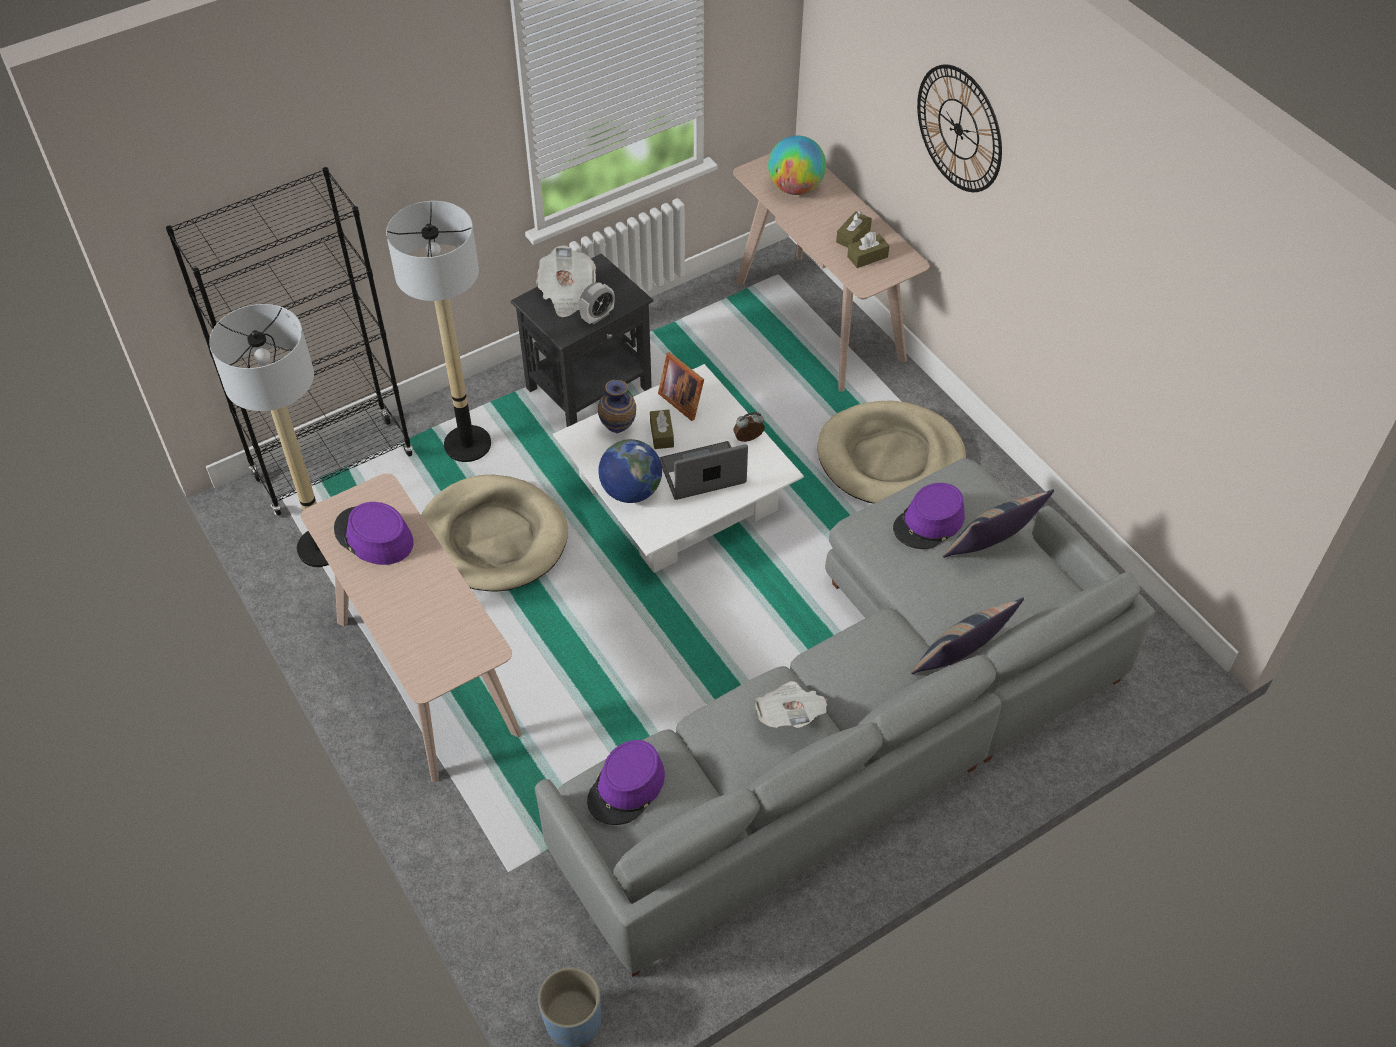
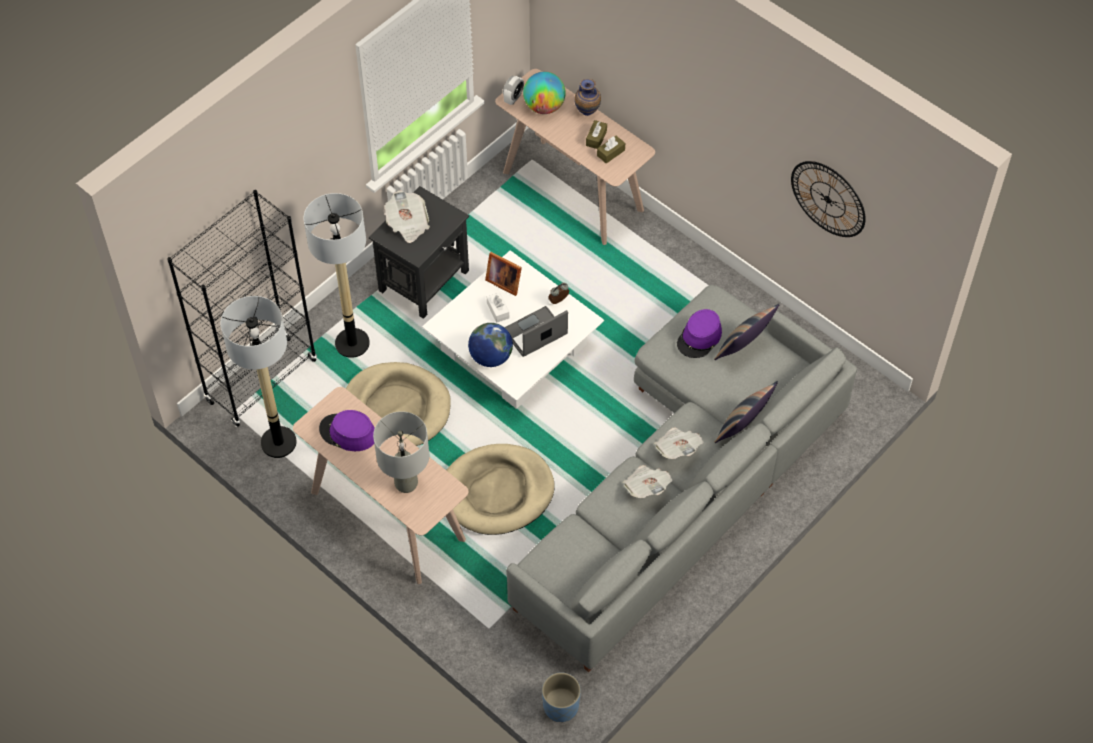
camera: 15 degrees left, 5 degrees up
alarm clock [579,282,615,325] -> alarm clock moved to [503,76,524,105]
purple hat [587,740,665,825] -> none
vase [598,380,636,434] -> vase moved to [574,79,601,116]
brown tissue box [650,409,674,449] -> white tissue box [487,292,509,323]
beige dog bed [817,400,966,504] -> beige dog bed moved to [446,444,555,535]
wall clock [917,64,1002,192] -> wall clock moved to [791,161,866,237]
none -> grey table lamp [373,411,429,493]
none -> newspaper [654,427,703,459]

